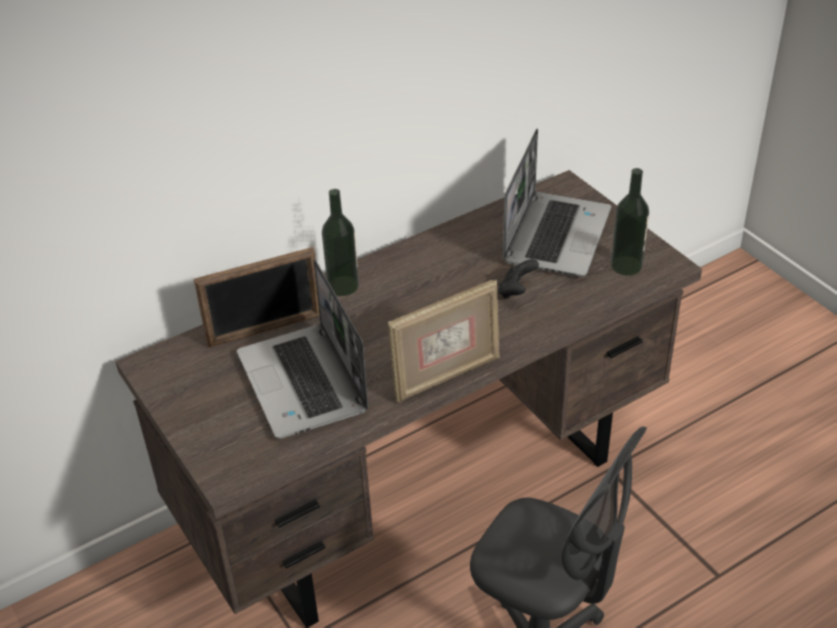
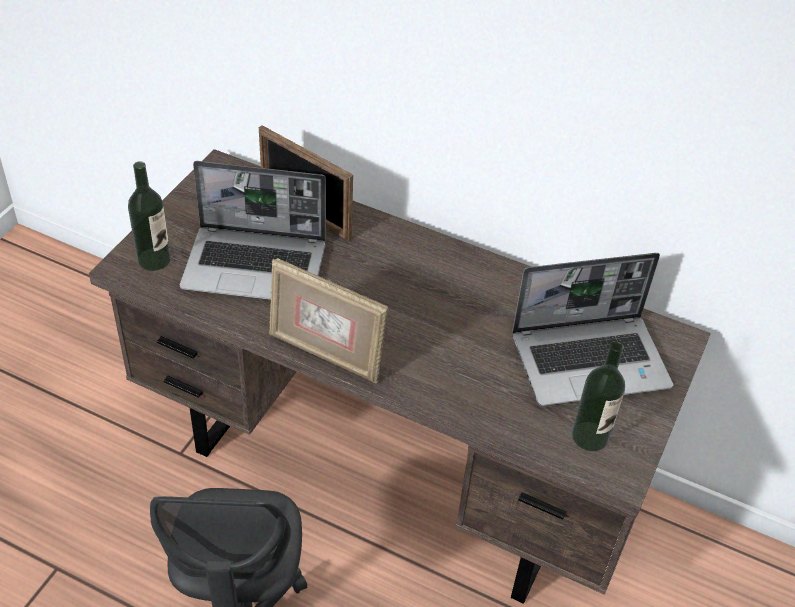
camera: 55 degrees right, 5 degrees up
laptop [237,259,369,439] -> laptop turned 120 degrees counterclockwise [180,161,326,300]
bottle [322,189,359,296] -> bottle moved to [128,161,171,271]
black game controller [498,259,539,299] -> none

